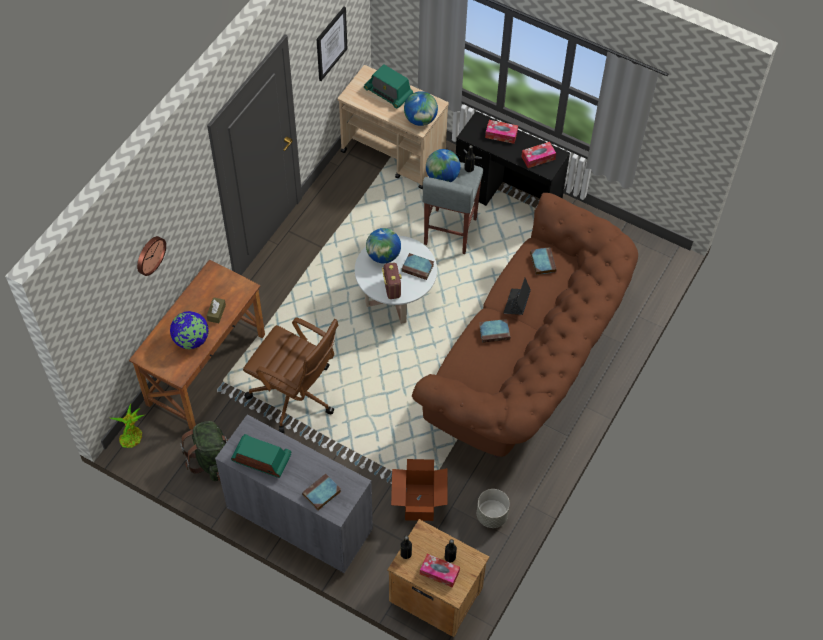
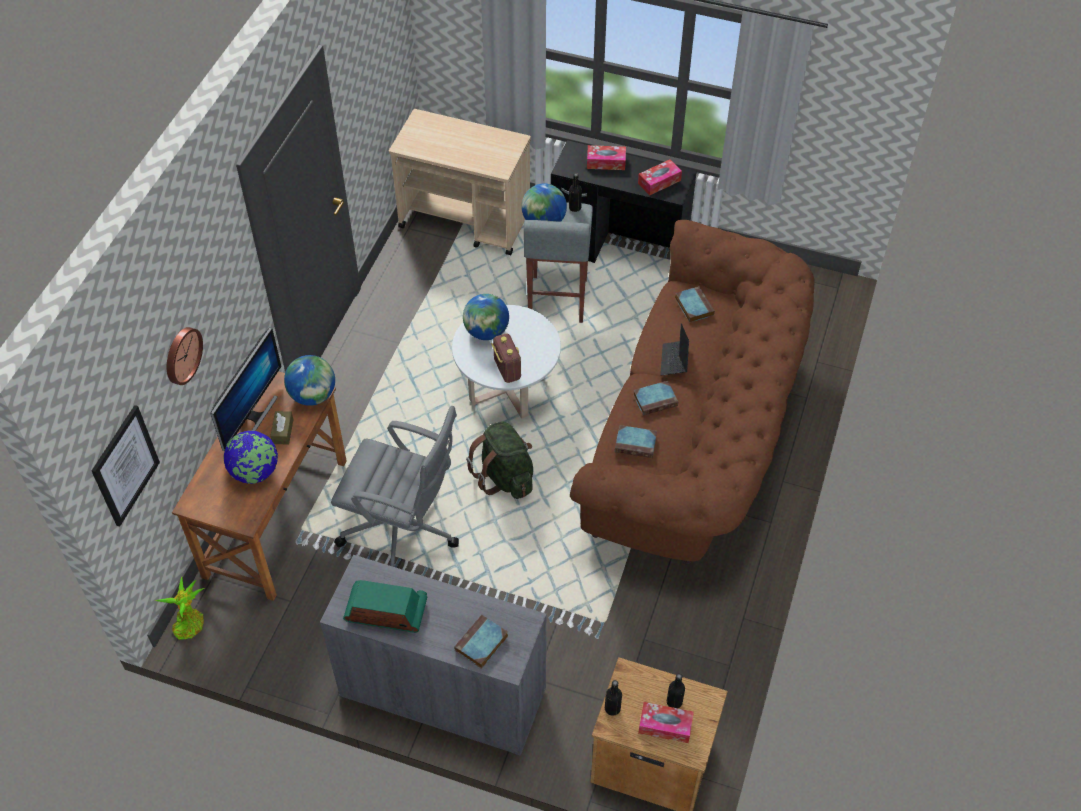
camera: 10 degrees left, 5 degrees down
green backpack [180,421,229,481] -> green backpack moved to [466,421,533,499]
brown office chair [243,317,339,433] -> grey office chair [331,406,459,567]
picture [316,7,347,81] -> picture moved to [92,405,160,527]
radio [364,64,413,108] -> none
cardboard box [391,459,448,521] -> none
book [402,253,434,280] -> book moved to [615,425,657,458]
globe [404,91,438,126] -> globe moved to [284,355,335,406]
grey planter [477,489,510,528] -> none
none -> monitor [210,327,281,451]

